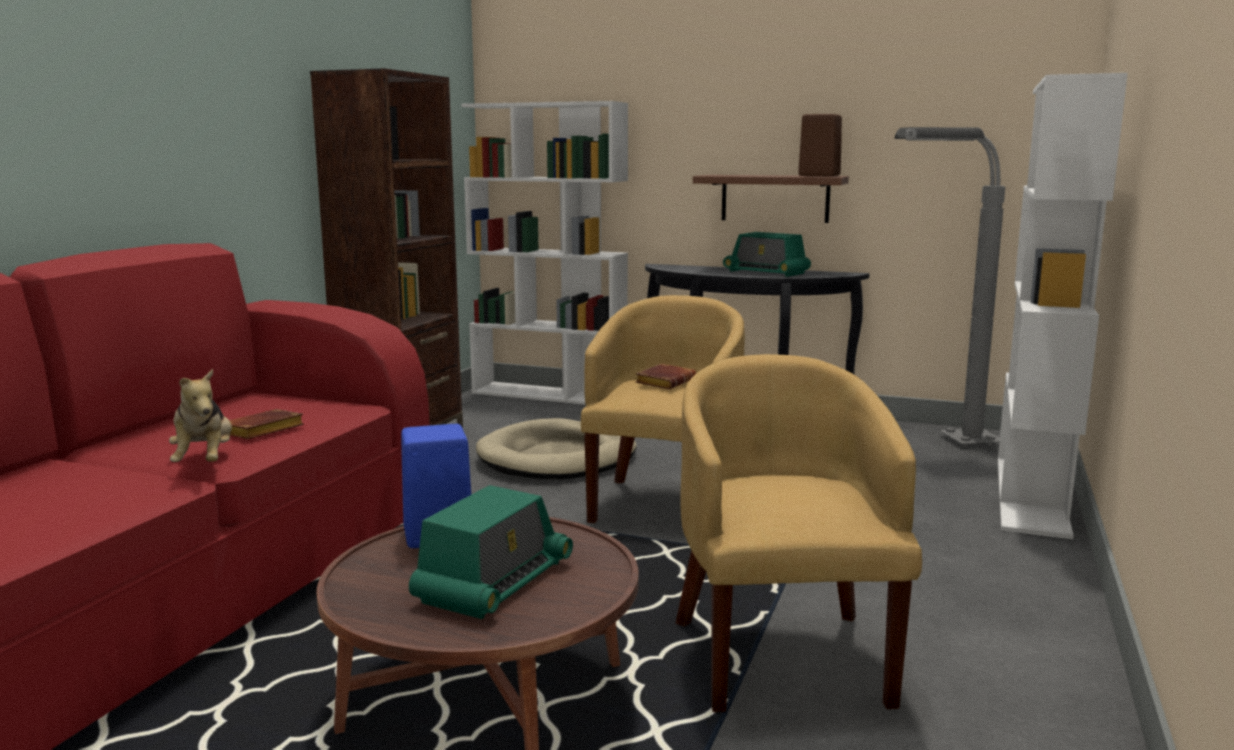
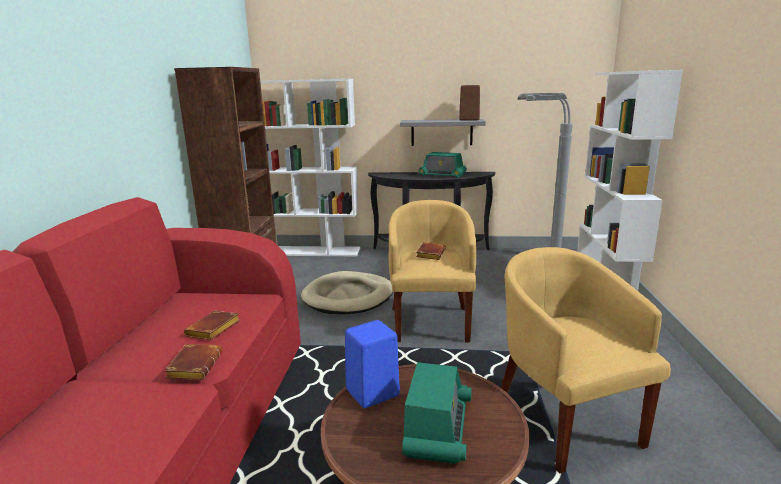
camera: 15 degrees left, 5 degrees up
plush toy [169,369,232,462] -> brown book [164,344,223,380]
brown shelf [693,175,849,223] -> grey shelf [400,119,486,146]

